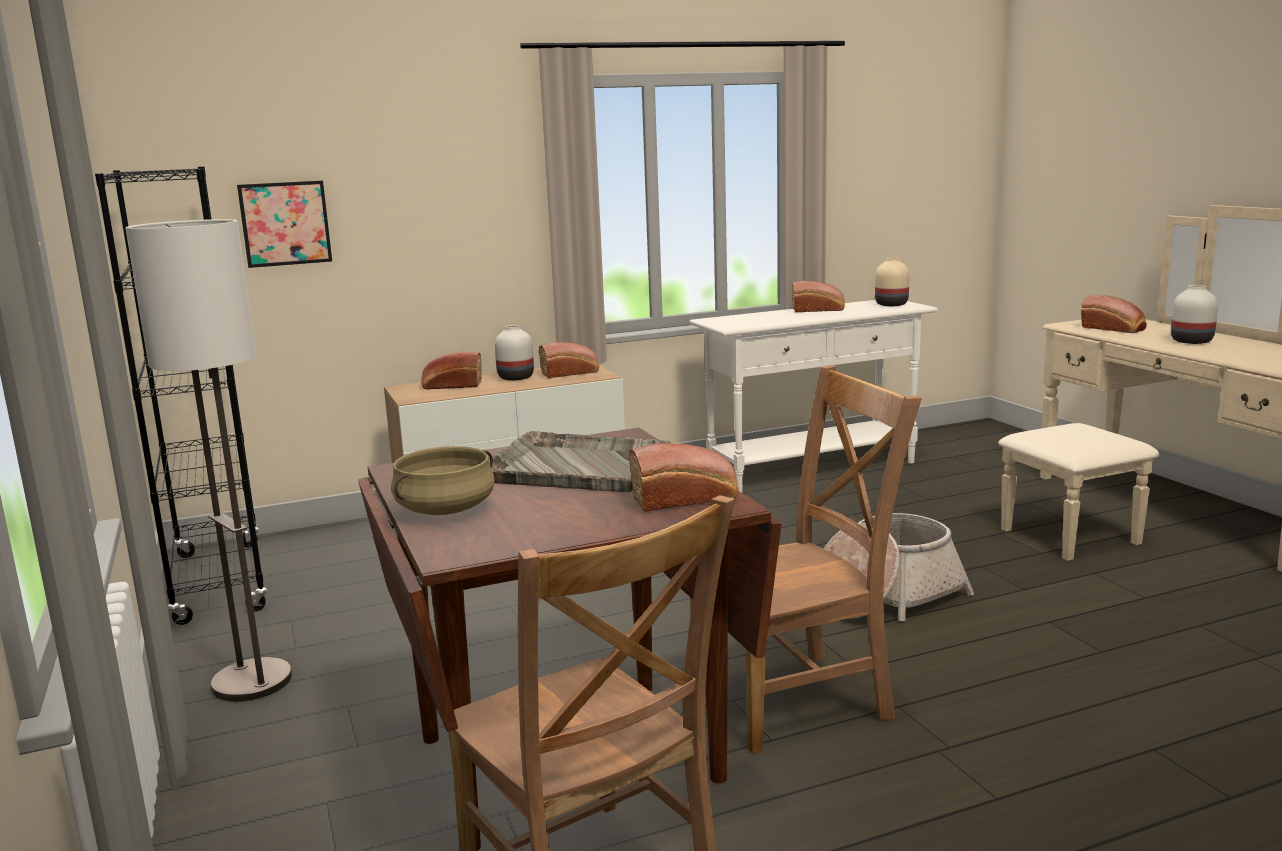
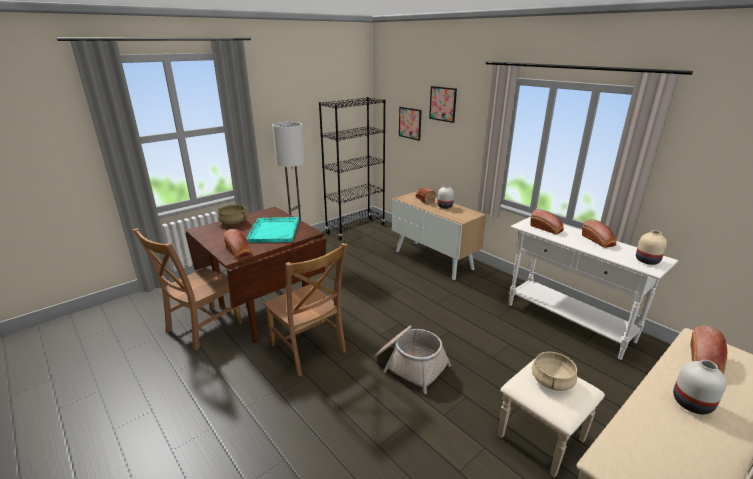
camera: 70 degrees right, 10 degrees up
grey tray [489,431,671,492] -> turquoise tray [247,217,299,243]
bread [539,342,599,378] -> bread moved to [531,209,564,234]
none -> picture [429,86,457,123]
none -> beige cooking pot [532,351,577,391]

